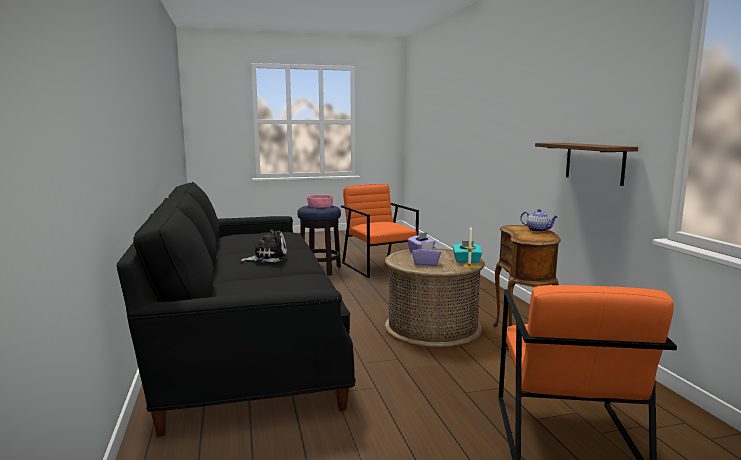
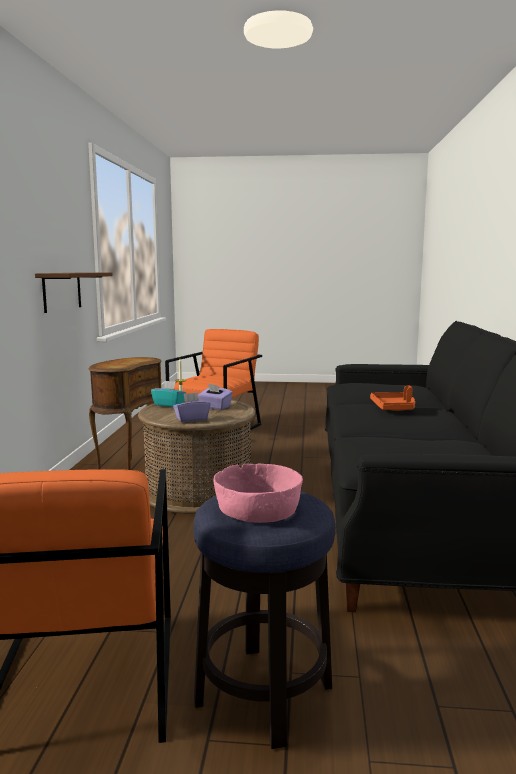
camera: 160 degrees left, 0 degrees up
plush toy [240,229,287,262] -> orange tray [370,385,415,411]
teapot [520,209,558,232] -> none

